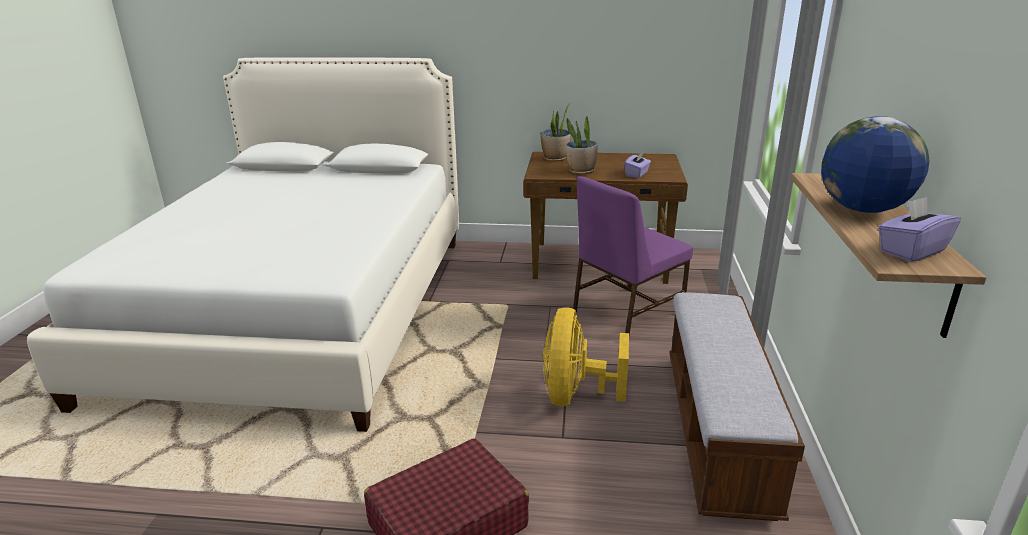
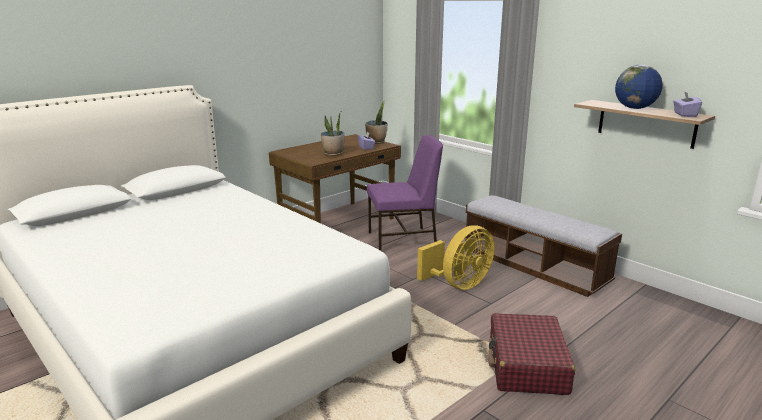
camera: 50 degrees left, 5 degrees down
potted plant [540,104,571,162] -> potted plant moved to [365,100,388,144]
yellow fan [543,307,629,406] -> yellow fan turned 90 degrees counterclockwise [417,225,495,290]
purple chair [573,176,693,335] -> purple chair turned 105 degrees counterclockwise [367,135,443,251]

